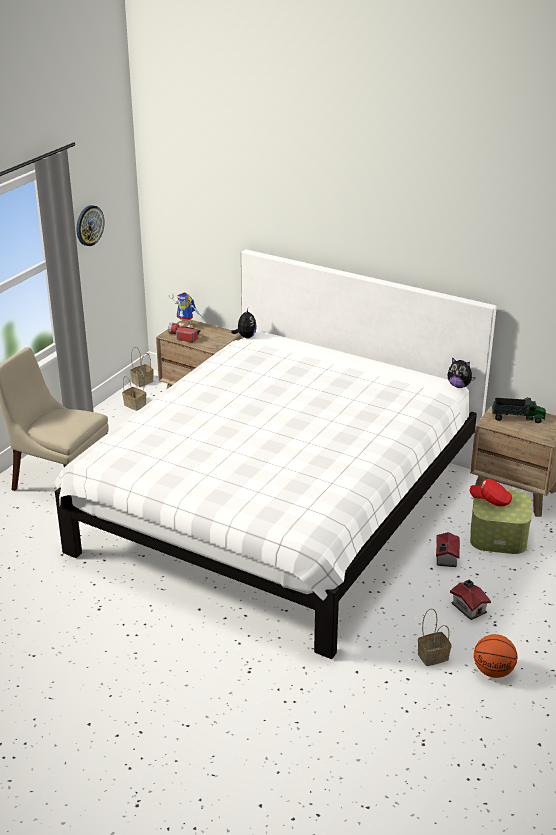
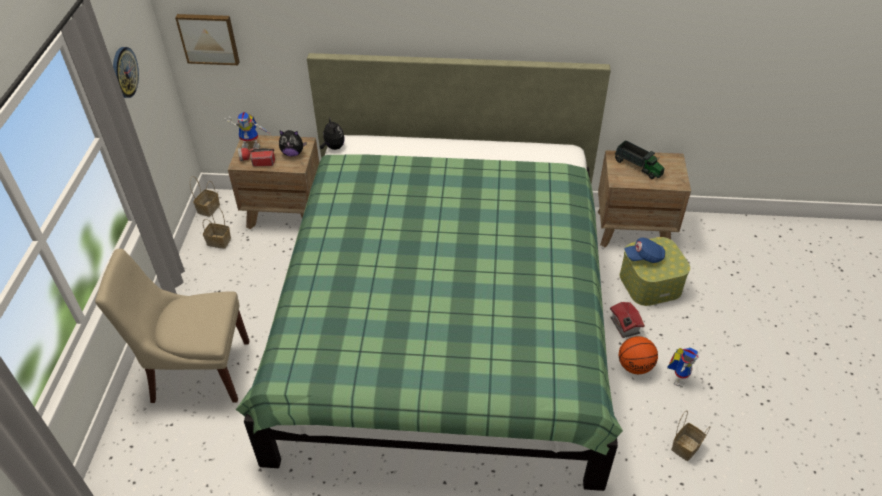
camera: 25 degrees left, 15 degrees up
white bed [54,249,497,659] -> green bed [236,53,623,491]
plush toy [447,357,476,388] -> plush toy moved to [279,130,307,156]
toy house [450,579,491,620] -> toy robot [667,347,699,388]
red cap [470,479,512,506] -> blue cap [625,237,665,263]
basketball [474,634,517,678] -> basketball moved to [619,336,658,374]
toy truck [492,397,546,423] -> toy truck turned 60 degrees clockwise [614,141,664,179]
none -> picture [175,14,240,65]

